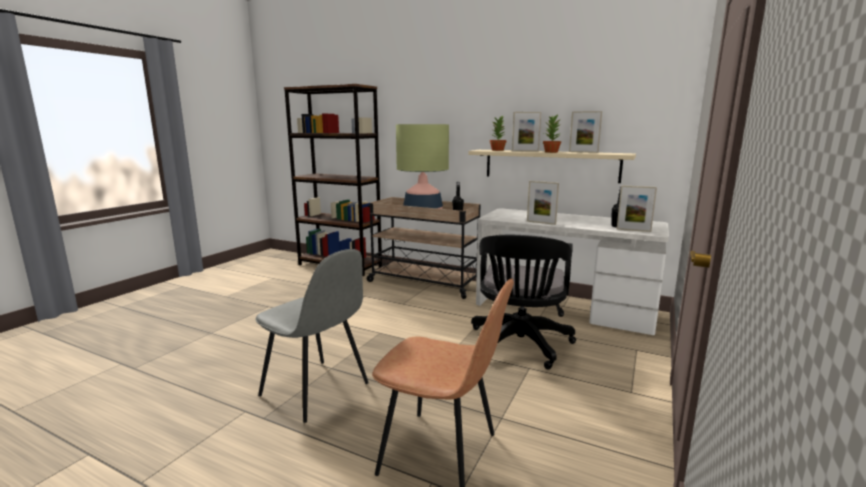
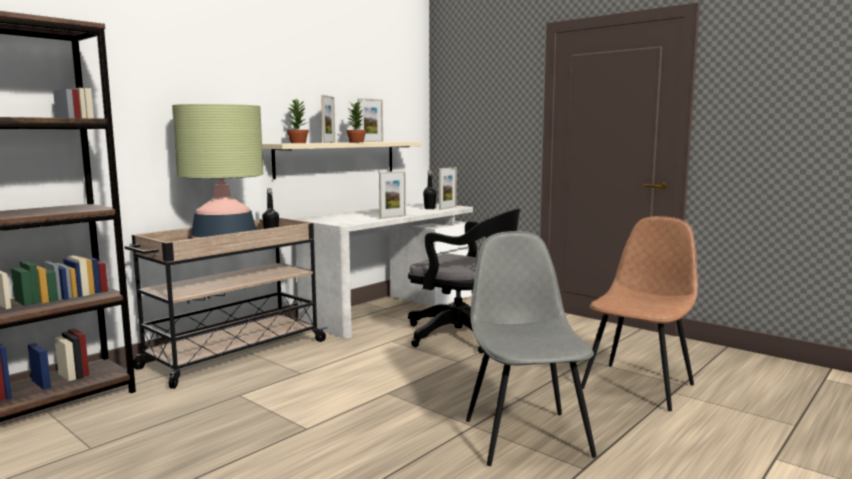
camera: 75 degrees left, 5 degrees down
grey chair [256,249,369,423] -> grey chair turned 60 degrees counterclockwise [466,231,597,466]

